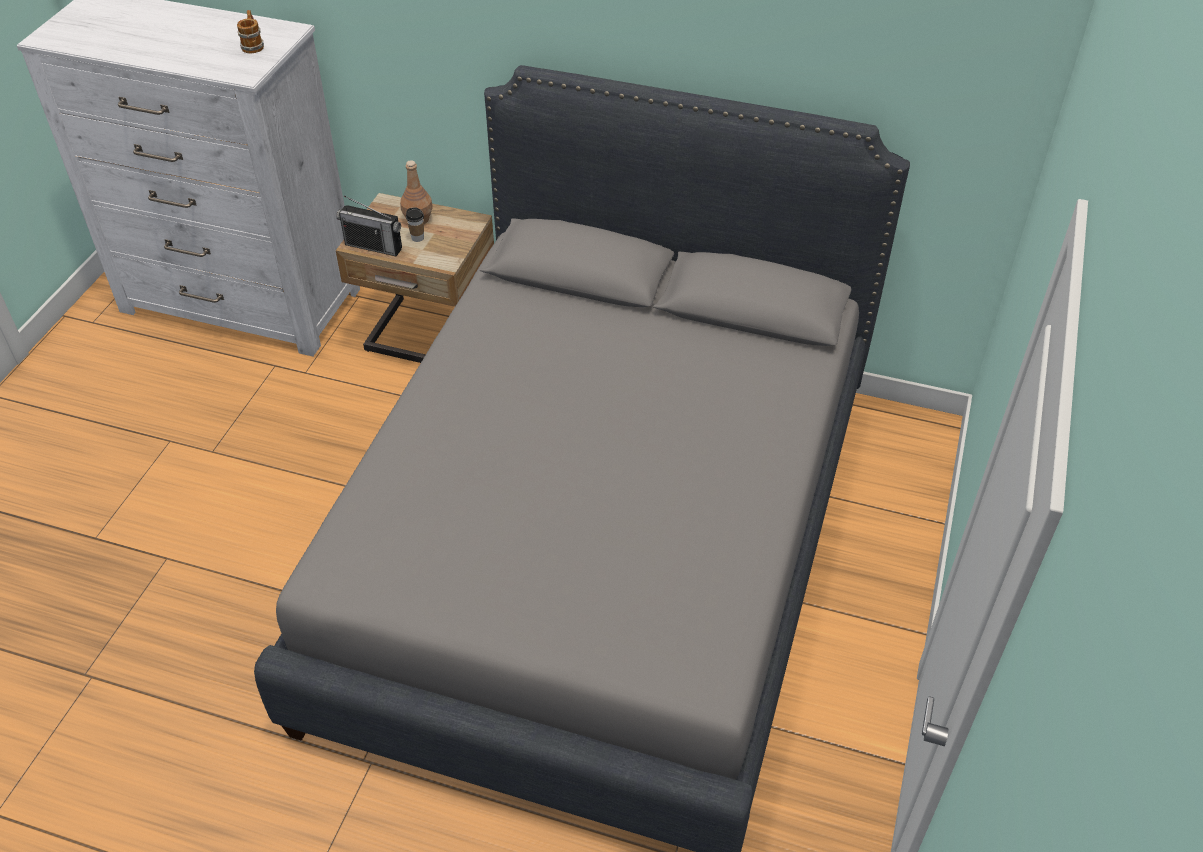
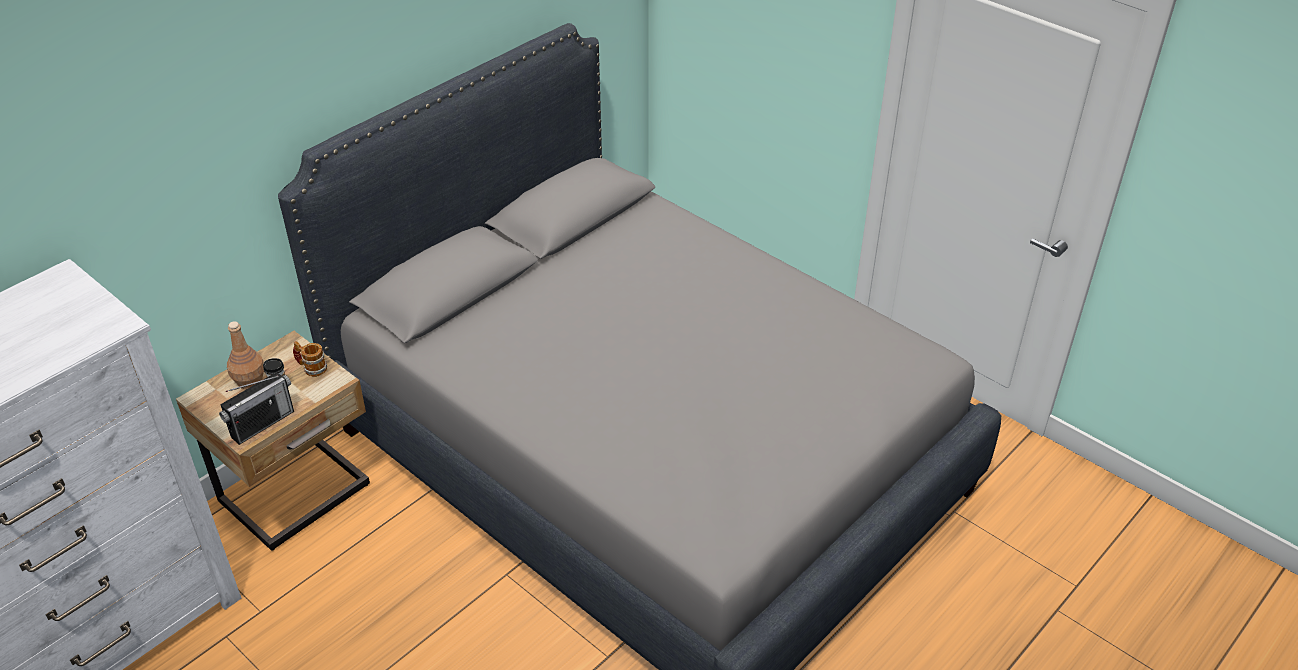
camera: 65 degrees left, 5 degrees down
mug [237,10,264,53] -> mug moved to [293,341,327,377]

